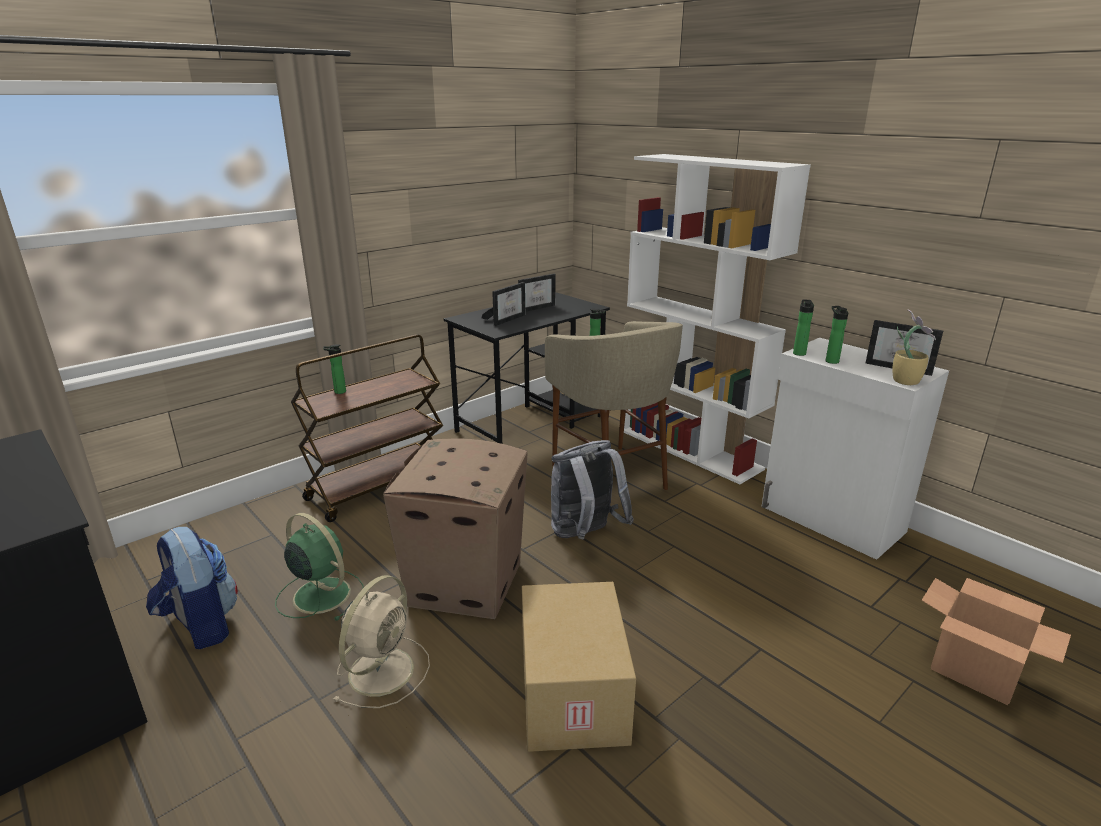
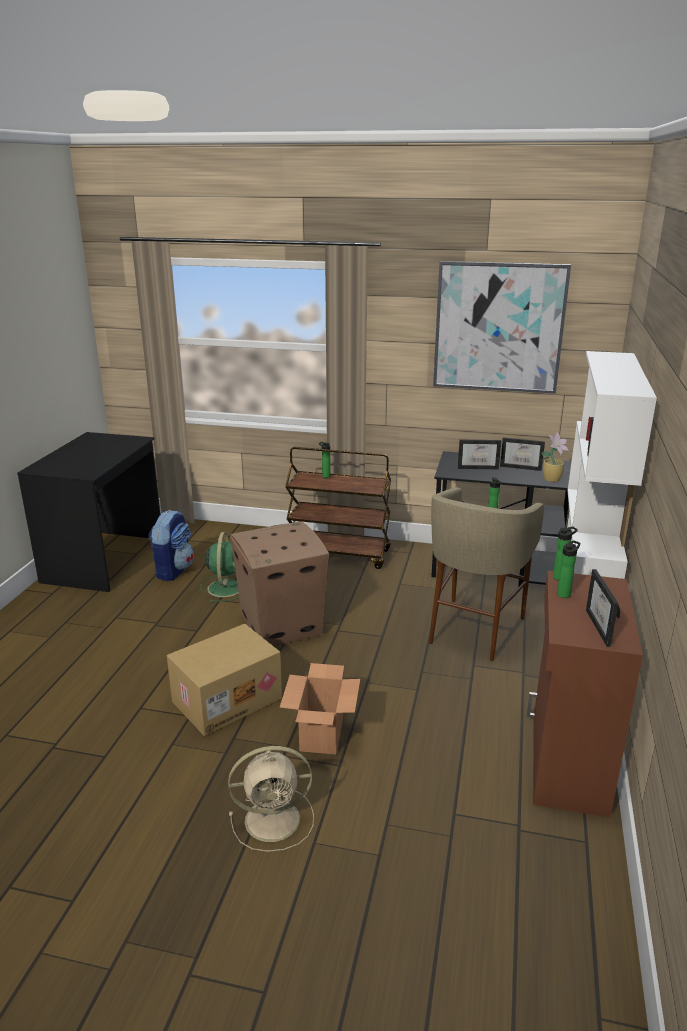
camera: 55 degrees right, 0 degrees up
beige fan [333,575,430,708] -> beige fan moved to [228,746,314,852]
grey backpack [551,440,634,539] -> none
white cabinet [761,338,949,560] -> brown cabinet [527,571,643,818]
potted plant [892,310,936,385] -> potted plant moved to [541,432,569,482]
cardboard box [921,578,1071,705] -> cardboard box moved to [280,663,360,755]
none -> picture [433,261,571,394]

